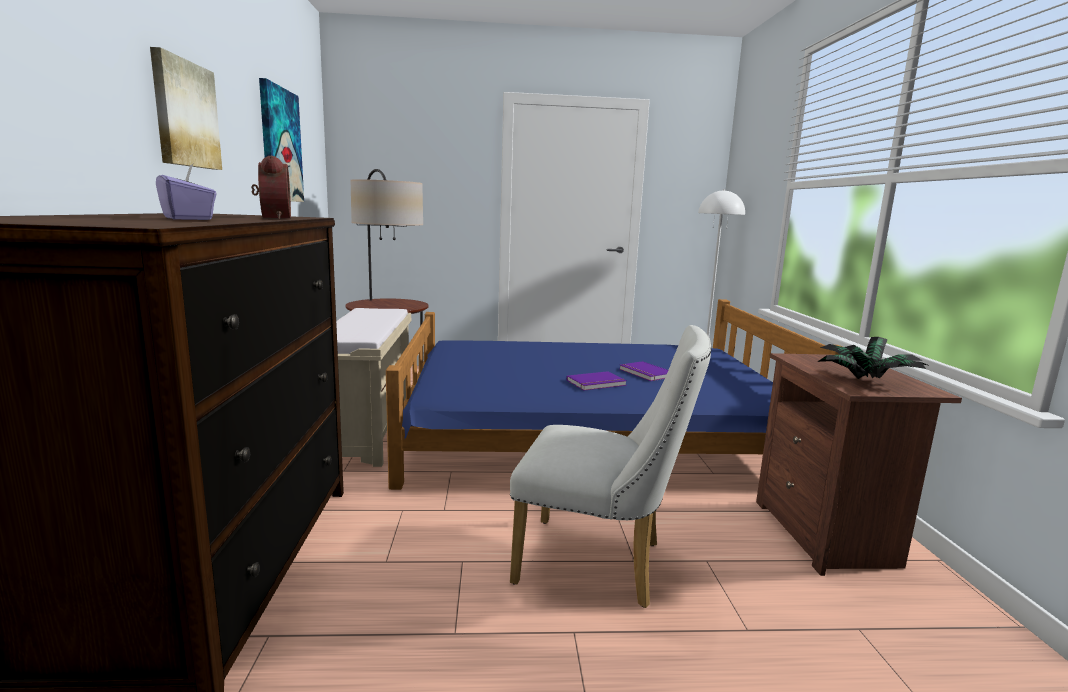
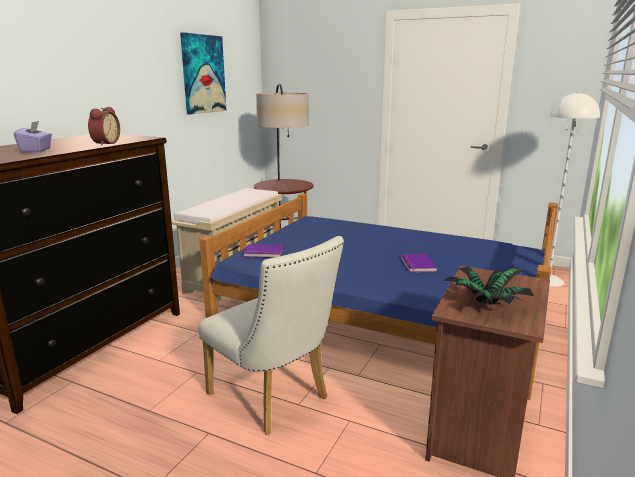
camera: 30 degrees right, 5 degrees up
picture [150,47,222,170] -> none
purple book [566,371,627,391] -> purple book moved to [243,245,284,258]

